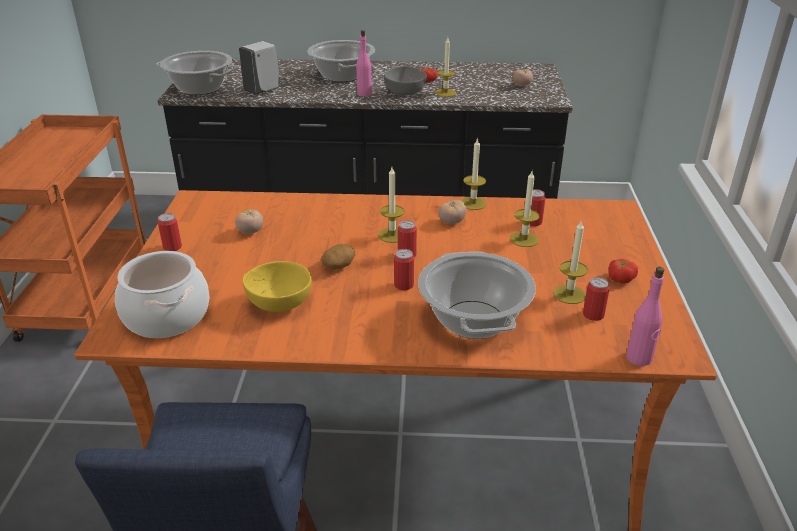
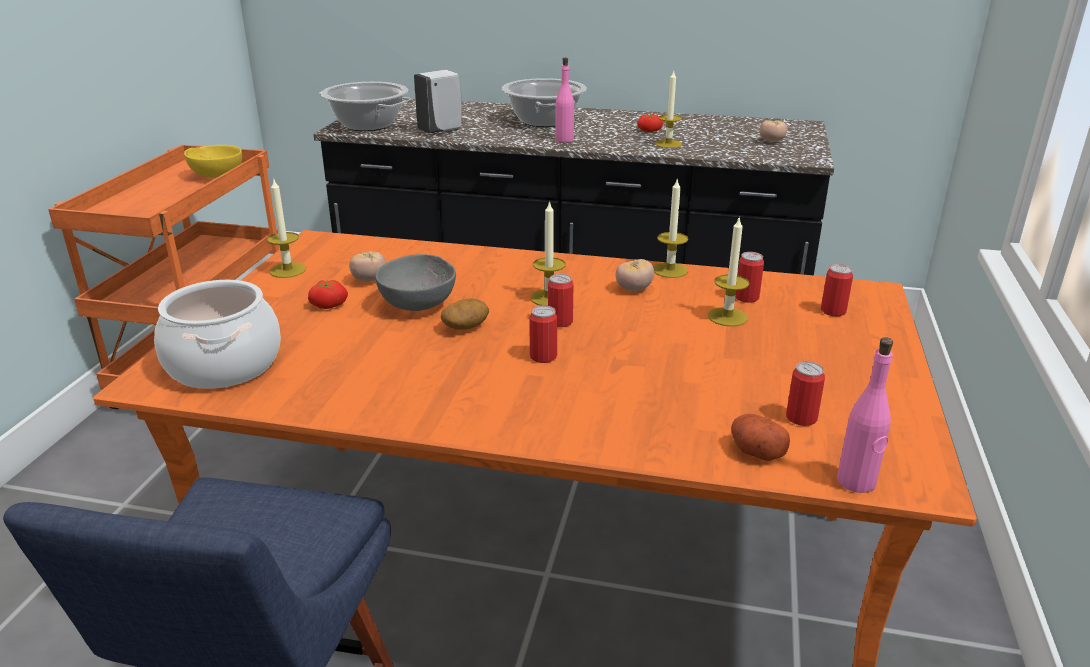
camera: 10 degrees right, 5 degrees down
can [158,213,182,251] -> can moved to [821,264,853,317]
yellow bowl [243,261,312,312] -> yellow bowl moved to [184,145,242,178]
grey bowl [384,66,427,95] -> grey bowl moved to [375,254,456,311]
cooking pot [418,251,536,339] -> none
candle [553,219,588,304] -> candle moved to [267,178,306,278]
tomato [608,259,638,284] -> tomato moved to [308,280,348,309]
none -> potato [731,414,790,461]

